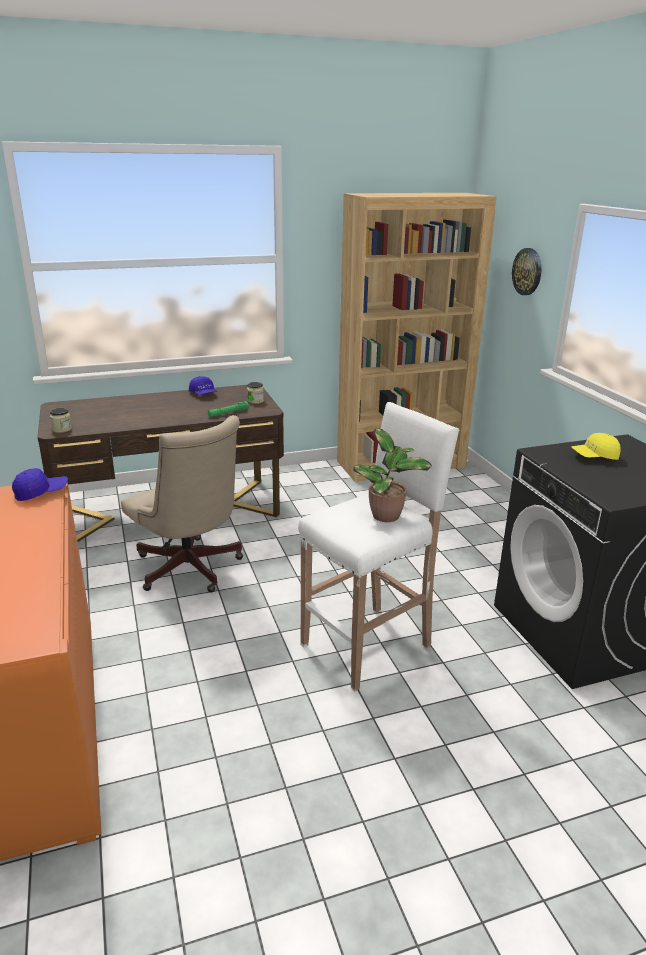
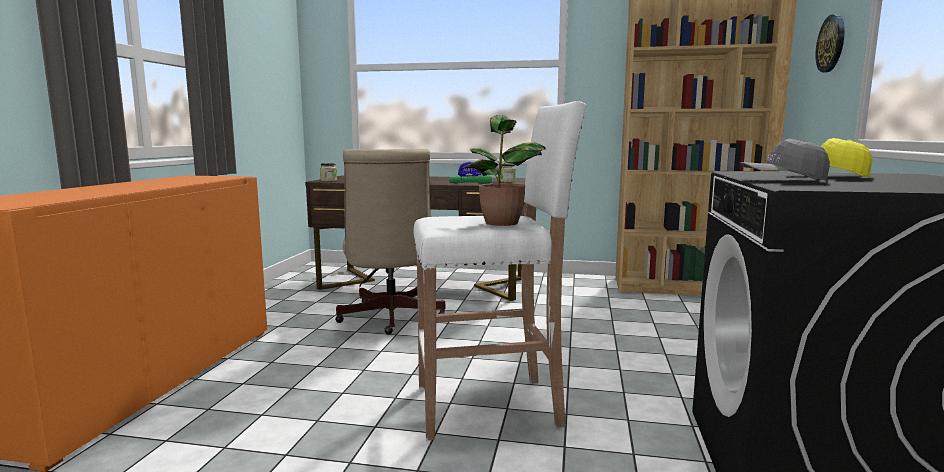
camera: 30 degrees right, 15 degrees down
blue cap [12,468,68,501] -> none
none -> grey cap [740,139,830,181]

